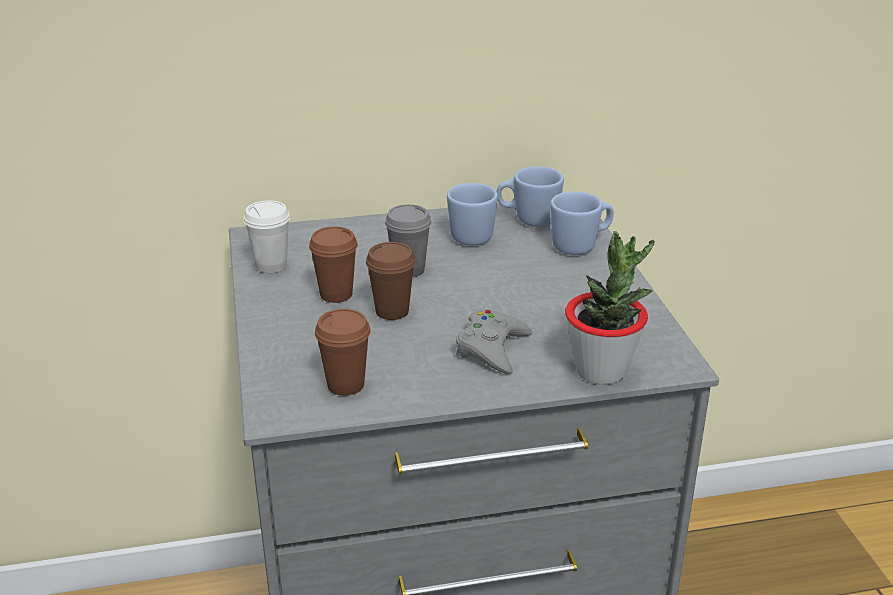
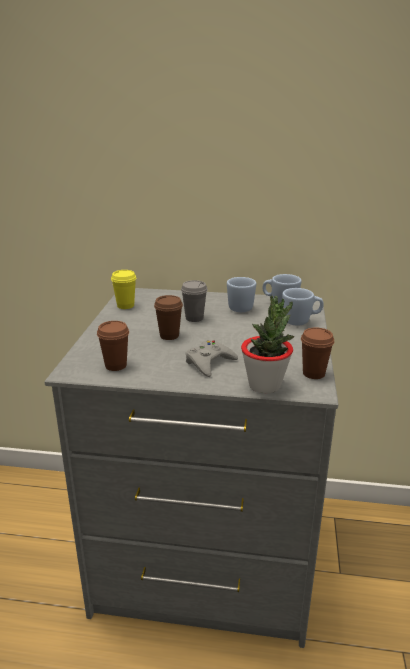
camera: 20 degrees right, 5 degrees down
white cup [243,200,290,273] -> yellow cup [111,270,136,309]
brown cup [309,226,358,303] -> brown cup moved to [301,328,334,379]

